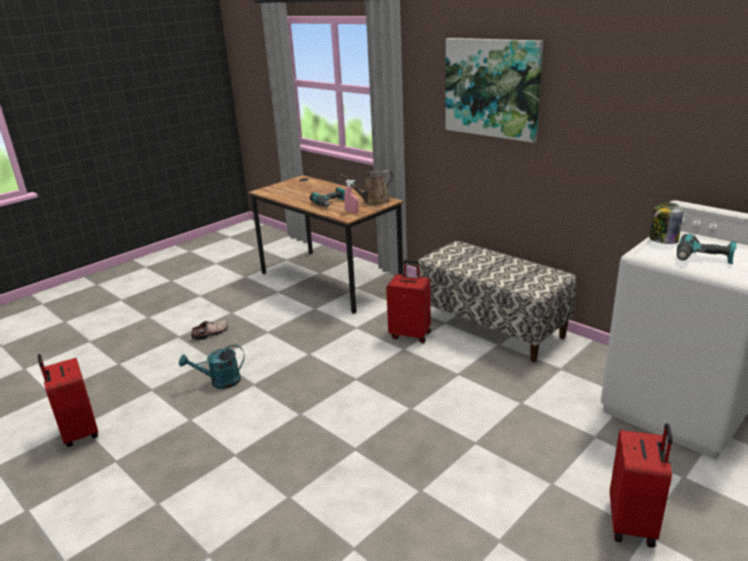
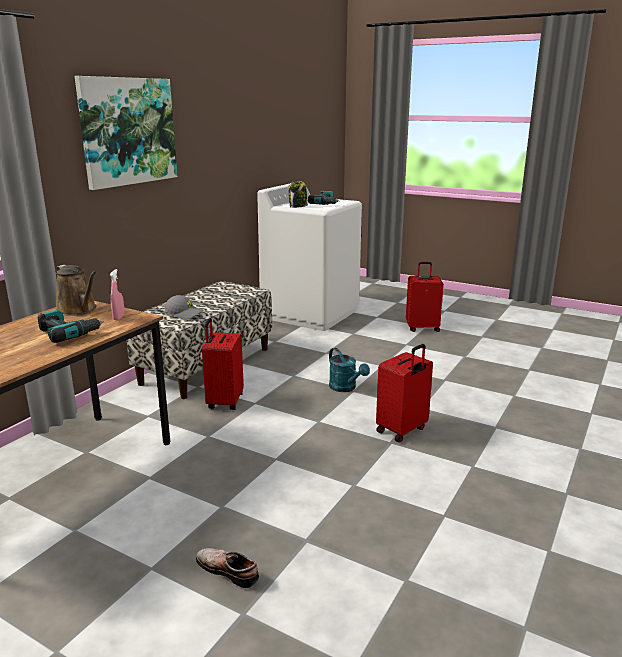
camera: 105 degrees left, 5 degrees down
red suitcase [37,354,98,447] -> red suitcase moved to [376,344,433,442]
turquoise watering can [179,344,245,389] -> turquoise watering can moved to [329,348,370,392]
none -> grey cap [165,295,203,320]

